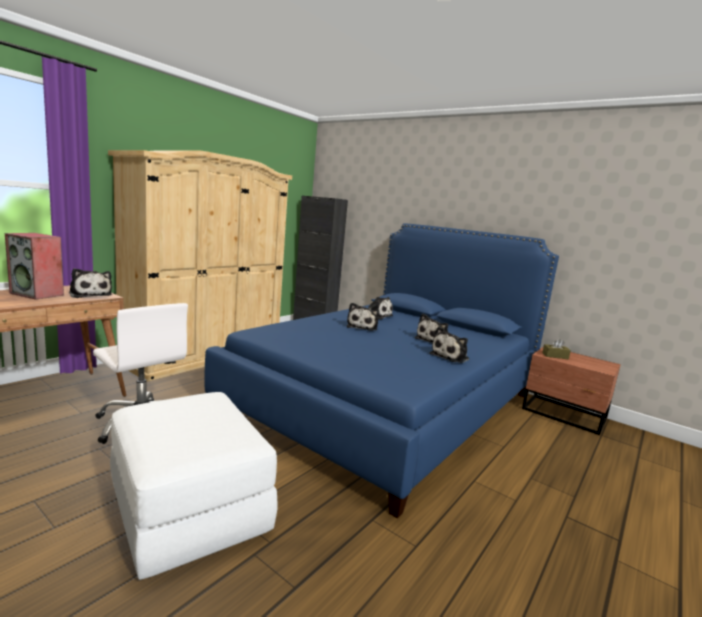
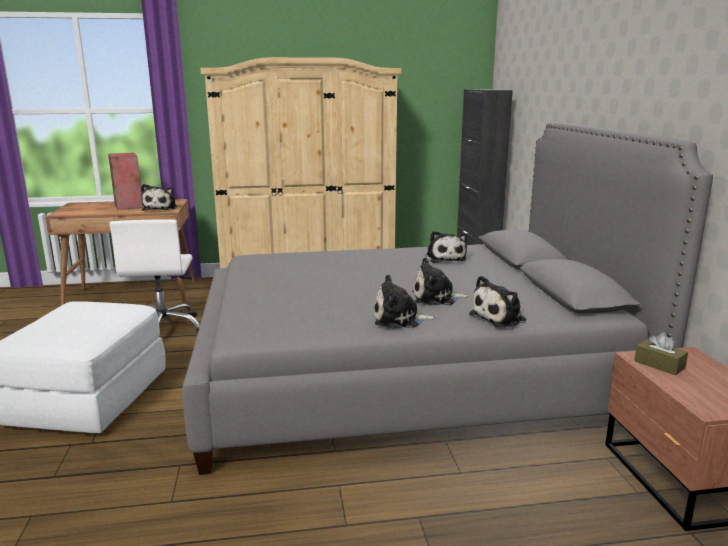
camera: 45 degrees right, 5 degrees up
blue bed [205,224,559,519] -> grey bed [182,122,713,475]
plush toy [347,303,379,331] -> plush toy moved to [469,276,526,328]

